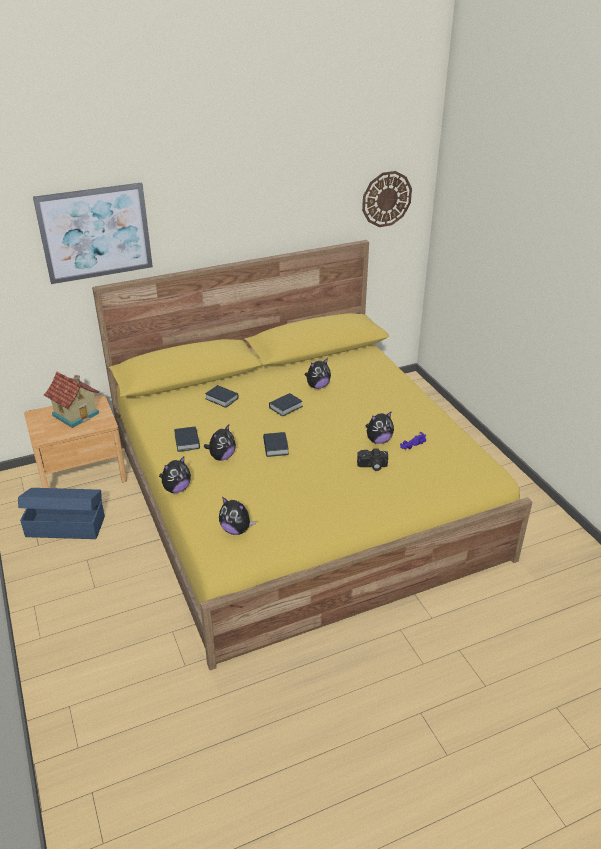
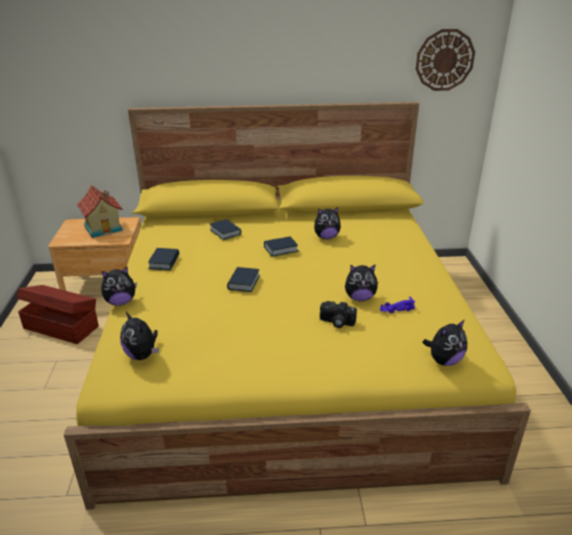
camera: 20 degrees right, 5 degrees down
blue storage box [18,488,105,539] -> brown storage box [17,285,99,344]
picture [33,182,153,284] -> none
plush toy [204,425,236,461] -> plush toy moved to [422,320,467,366]

